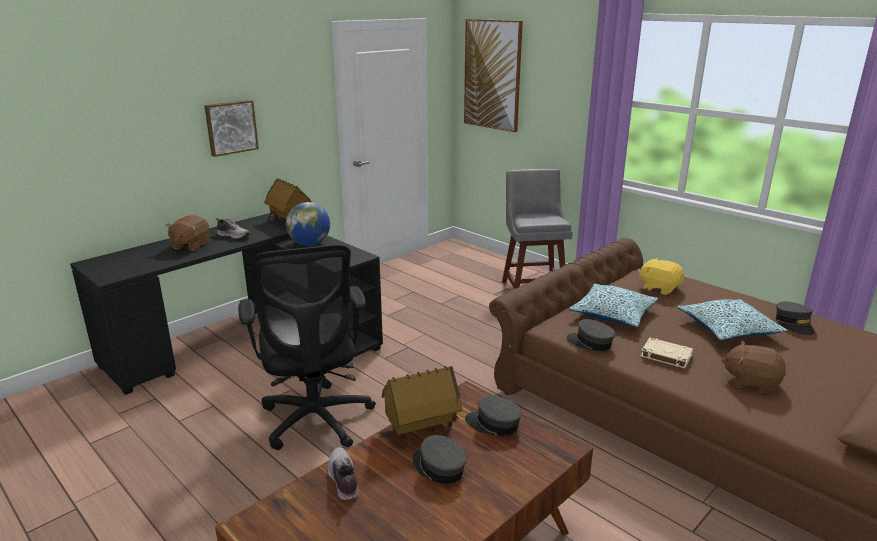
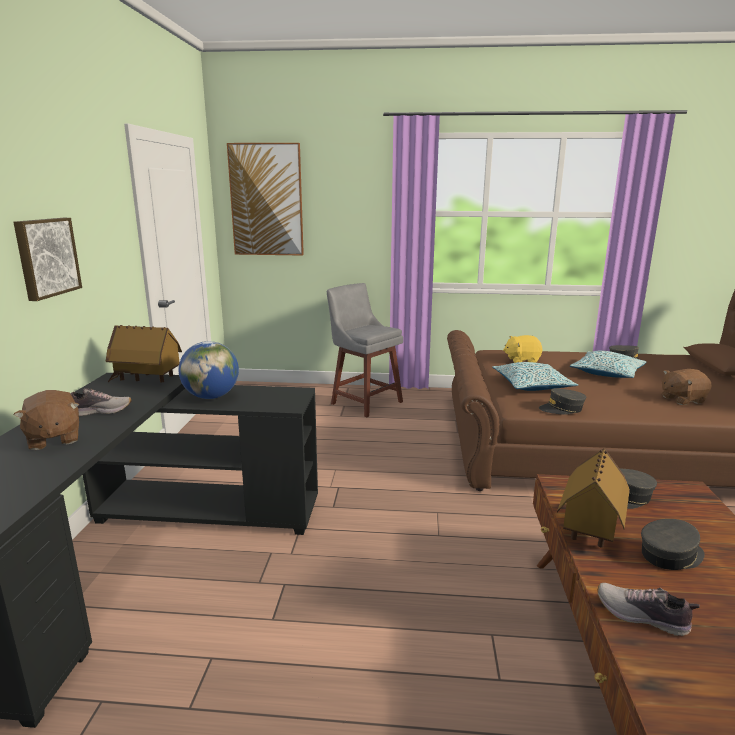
camera: 40 degrees left, 5 degrees down
black office chair [238,245,376,450] -> none
grey cap [413,435,467,484] -> grey cap turned 150 degrees clockwise [641,519,705,570]
beige book [641,337,693,368] -> none

